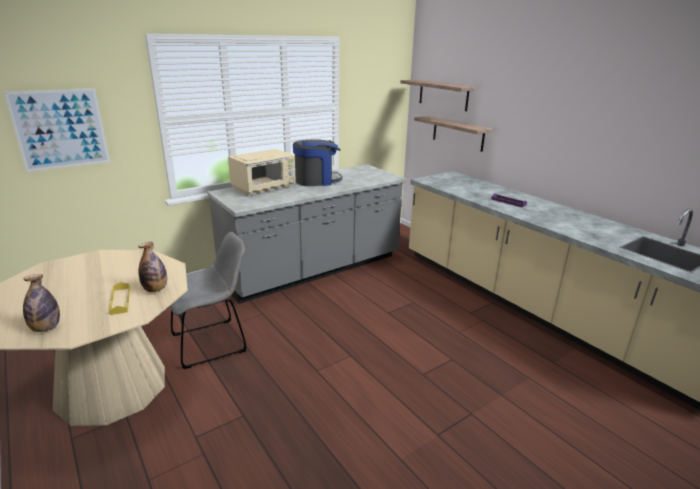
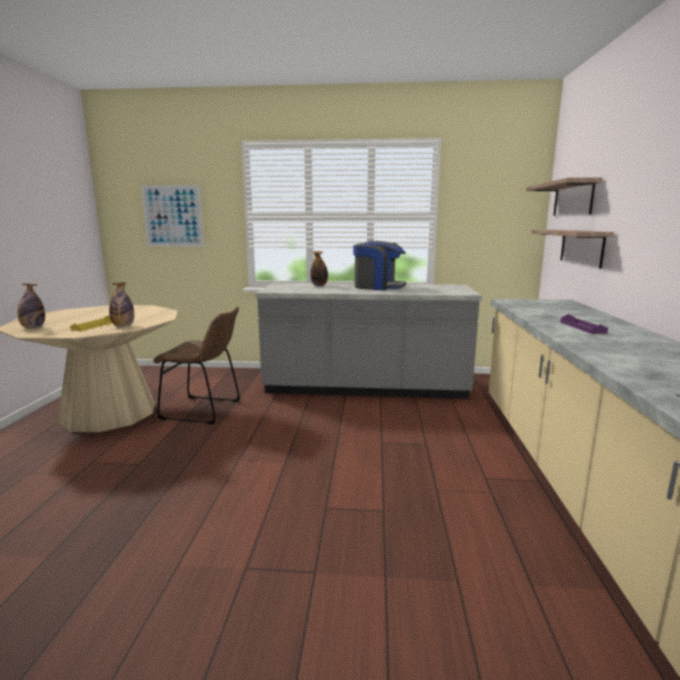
camera: 40 degrees right, 10 degrees down
grey chair [169,232,247,369] -> brown chair [153,306,240,424]
beige microwave [228,149,295,196] -> bottle [310,251,328,286]

